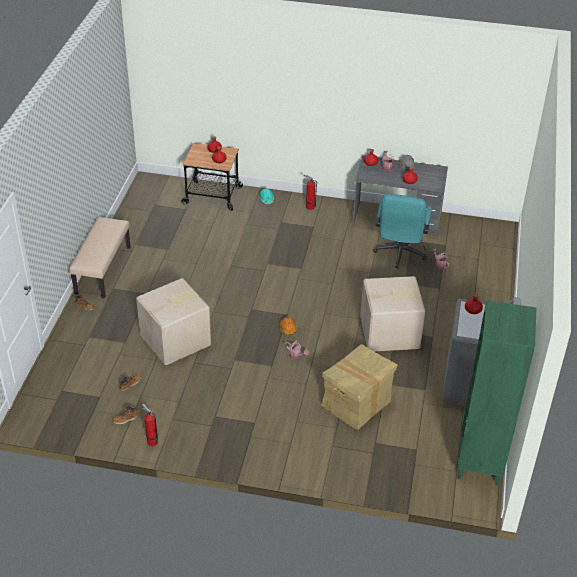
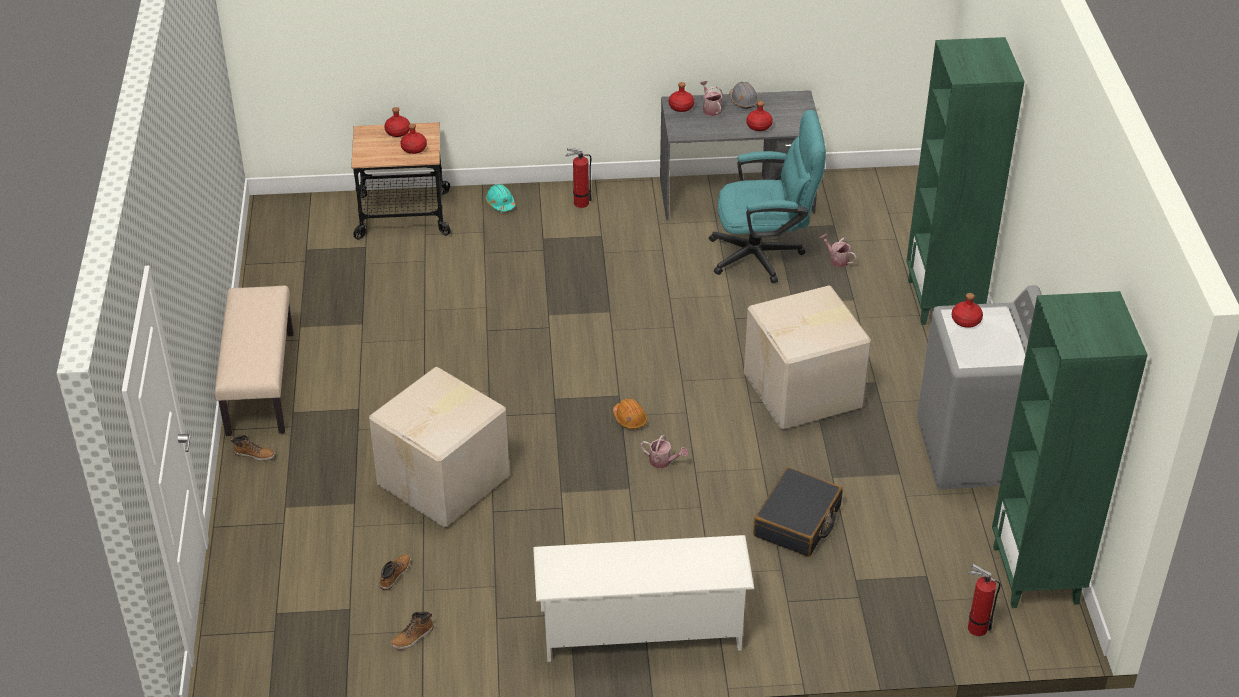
camera: 15 degrees left, 0 degrees up
fire extinguisher [142,404,158,446] -> fire extinguisher moved to [968,564,1001,636]
cardboard box [321,344,398,431] -> black suitcase [753,467,843,557]
turquoise office chair [374,194,432,268] -> turquoise office chair turned 90 degrees counterclockwise [709,110,826,283]
none -> white shoe rack [533,535,754,662]
none -> green bookcase [906,37,1025,325]

